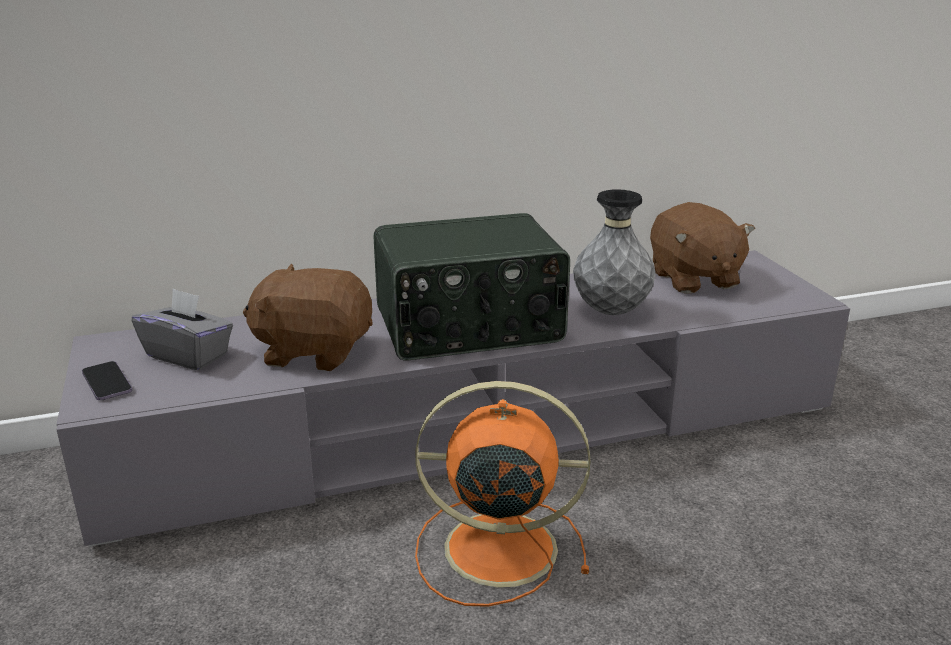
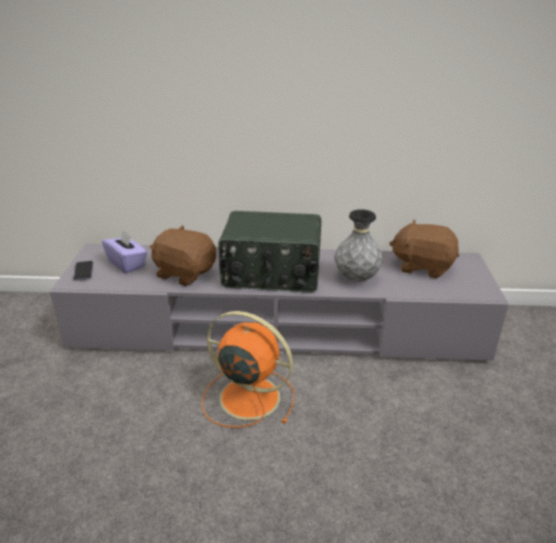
camera: 20 degrees right, 5 degrees up
grey tissue box [131,288,233,370] -> purple tissue box [102,230,147,273]
brown plush toy [650,202,755,294] -> brown plush toy turned 105 degrees clockwise [389,220,459,278]

